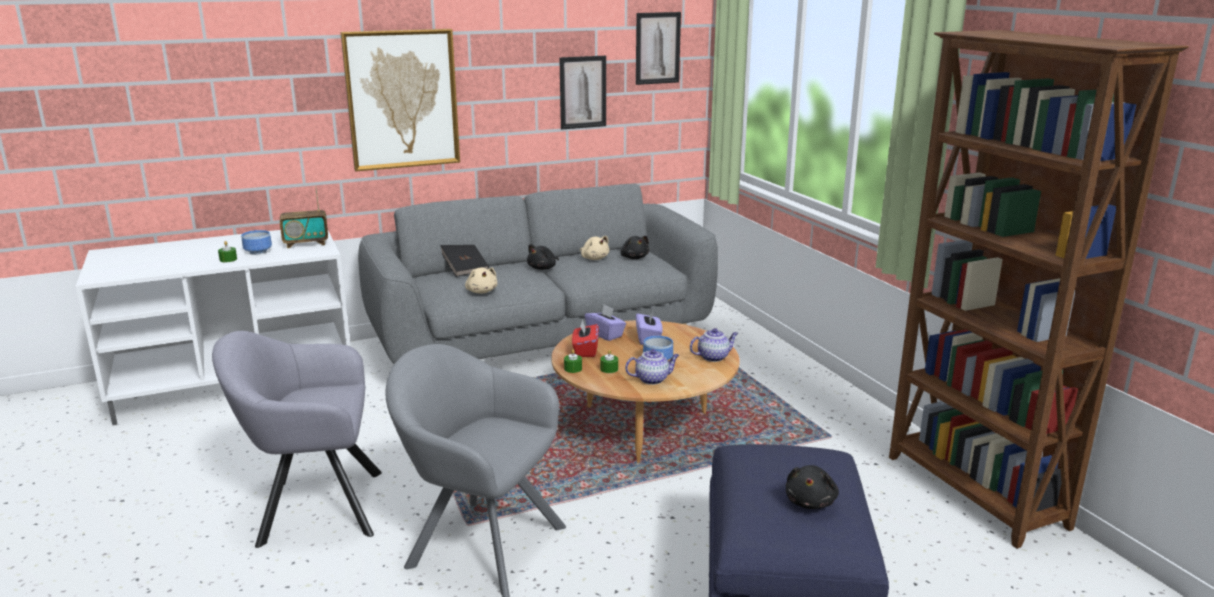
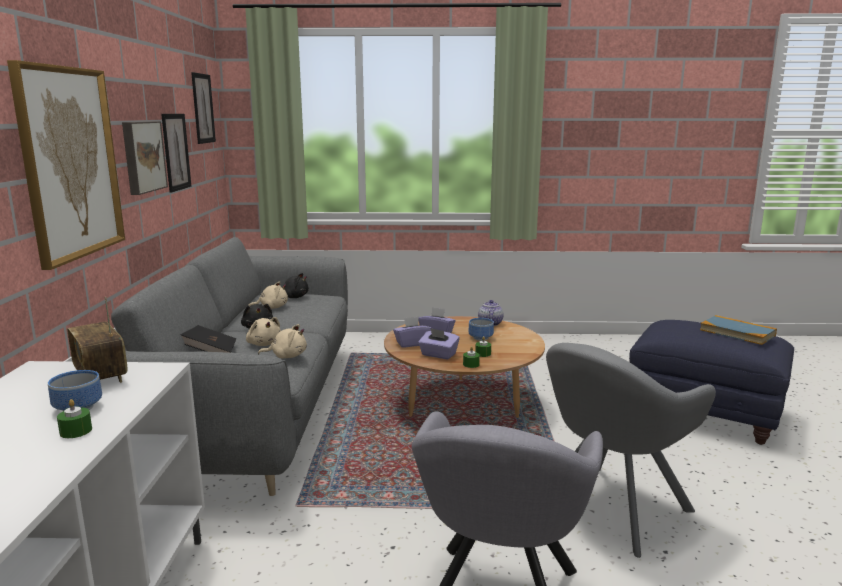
camera: 65 degrees left, 5 degrees down
radio [280,186,328,248] -> radio turned 135 degrees clockwise [67,297,128,383]
red tissue box [572,319,599,357] -> purple tissue box [418,328,460,359]
teapot [625,349,679,385] -> none
black plush toy [786,465,839,509] -> book [700,315,777,345]
brown bookcase [889,30,1189,549] -> none
none -> picture [122,121,168,195]
none -> beige plush toy [246,317,281,346]

